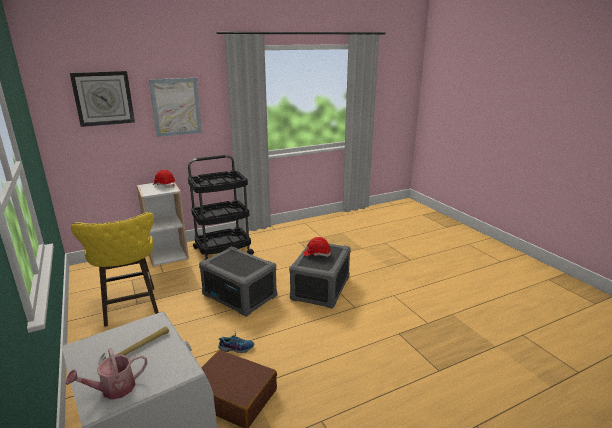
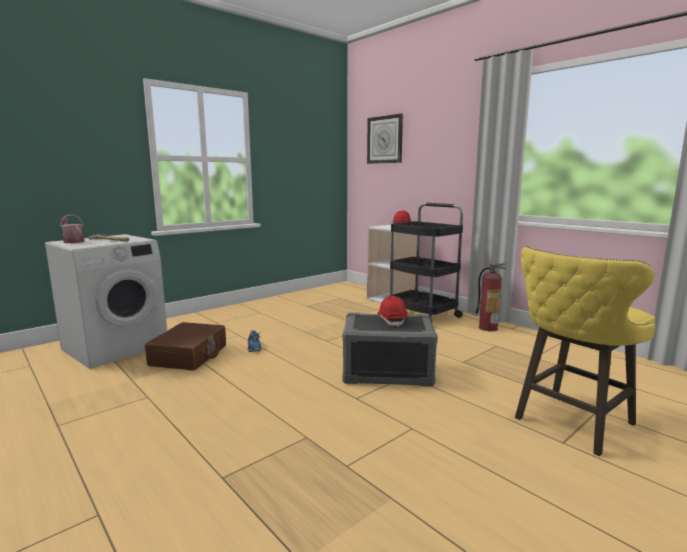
camera: 75 degrees right, 10 degrees down
yellow stool [71,212,159,327] -> yellow stool moved to [515,246,655,456]
picture [149,78,202,137] -> none
grey storage box [199,246,277,317] -> none
none -> fire extinguisher [476,263,507,332]

